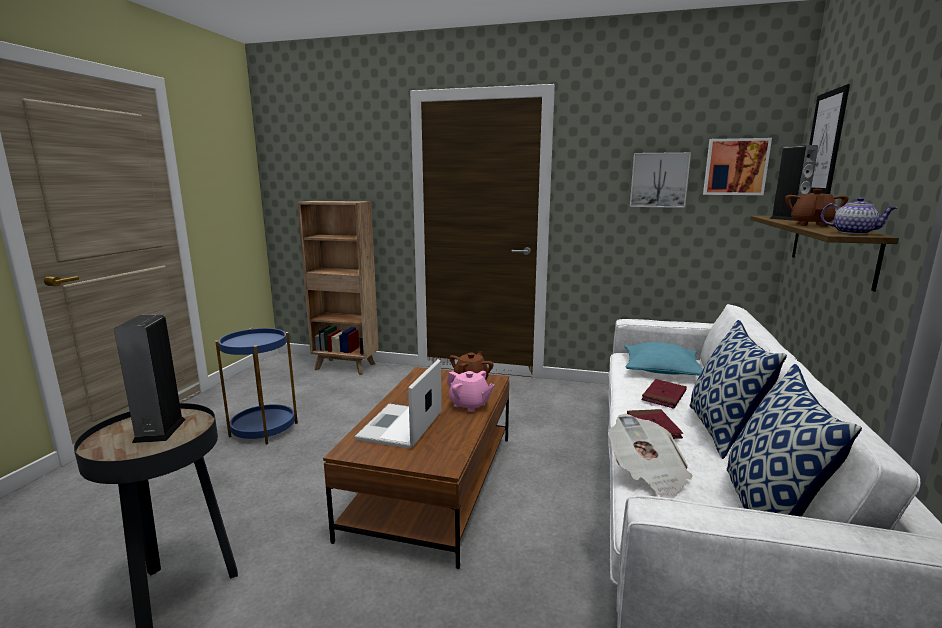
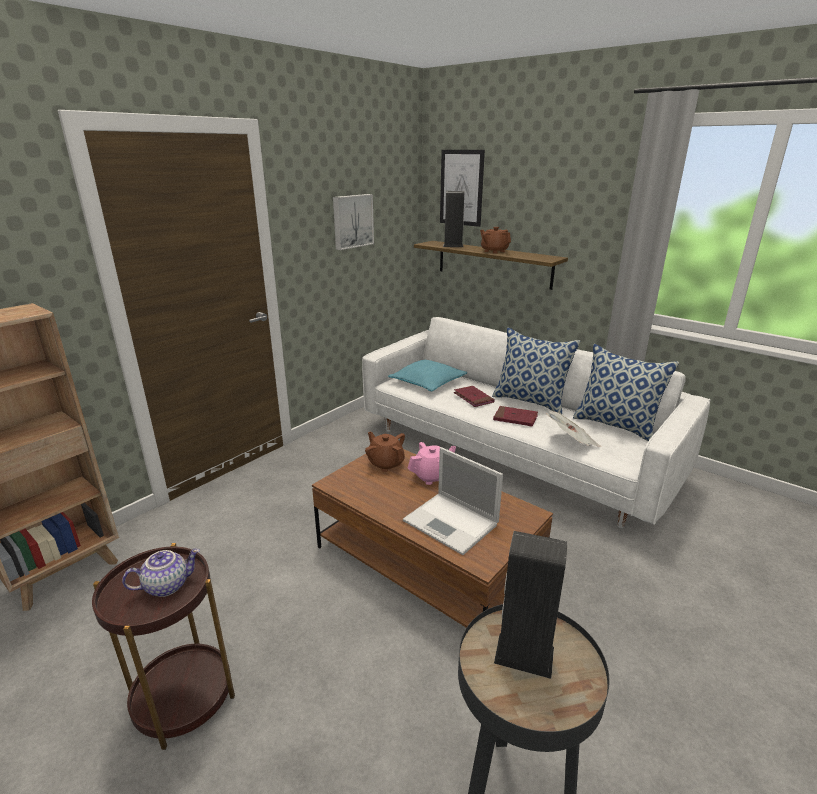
camera: 65 degrees left, 10 degrees up
blue side table [215,328,298,445] -> brown side table [92,543,235,750]
picture [703,138,772,195] -> none
teapot [821,197,897,234] -> teapot moved to [122,549,200,597]

